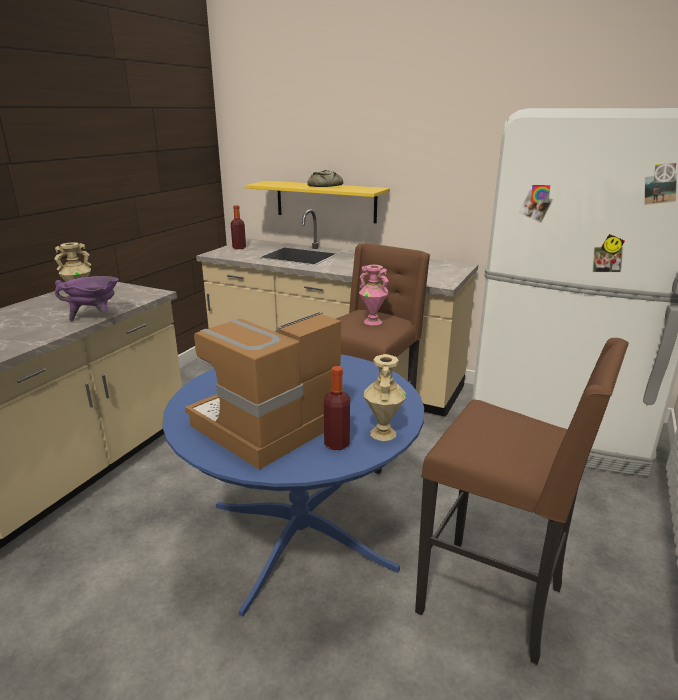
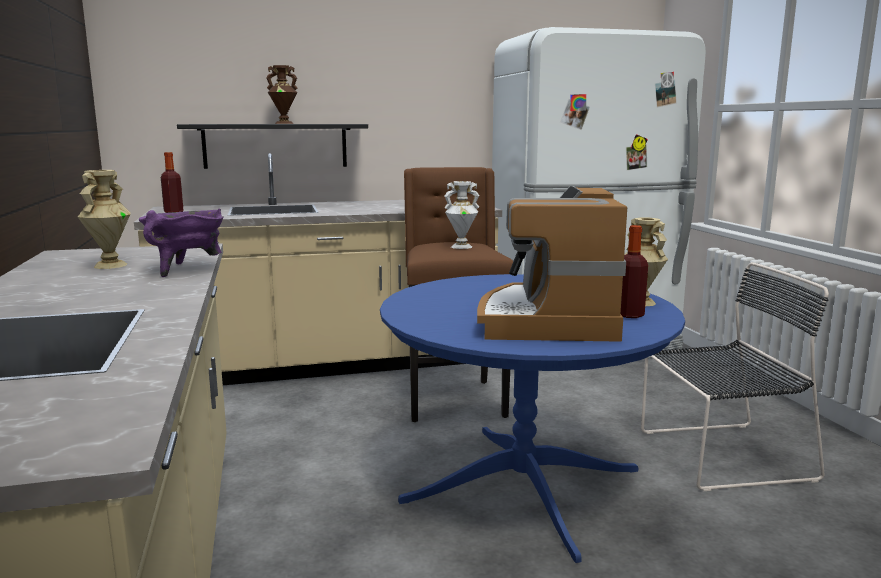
camera: 40 degrees left, 10 degrees down
yellow shelf [245,181,390,223] -> black shelf [177,124,368,169]
bread [307,170,343,187] -> brown vase [266,65,298,124]
pink vase [359,265,389,325] -> white vase [444,181,480,249]
brown stool [415,338,629,665] -> black chair [641,262,829,491]

